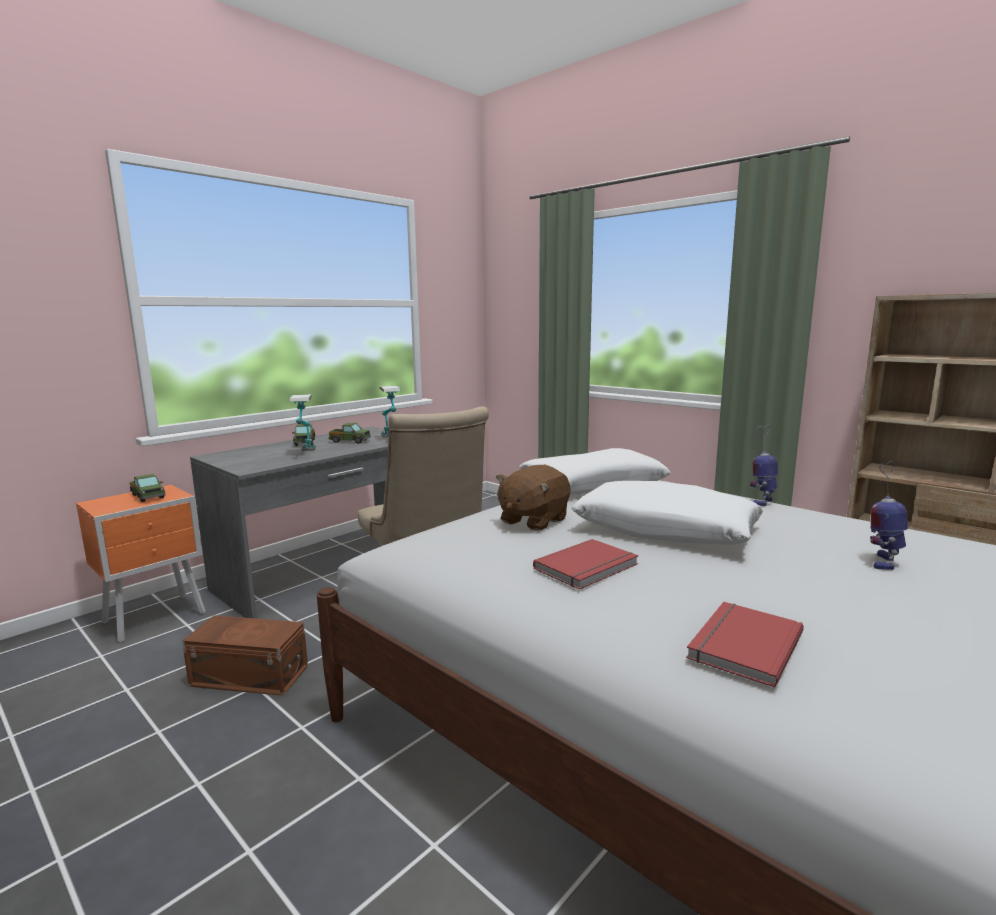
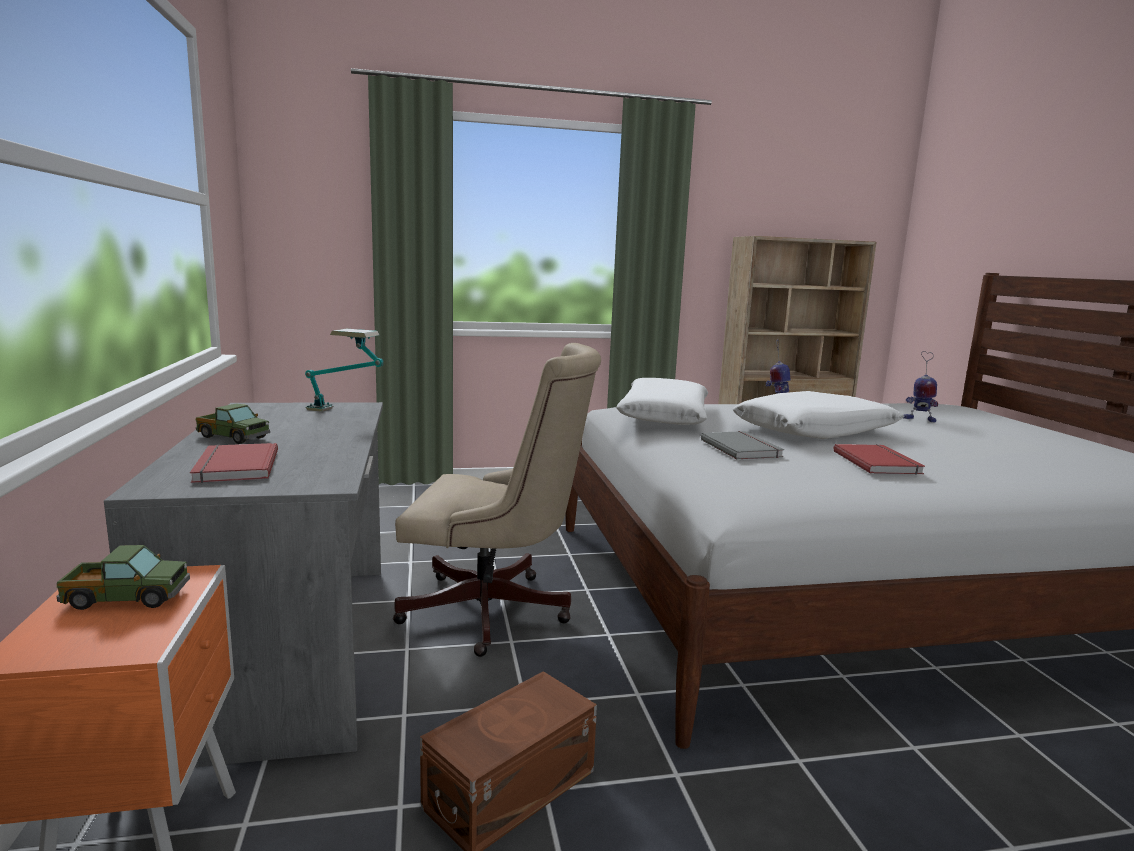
camera: 55 degrees left, 0 degrees up
table lamp [289,394,316,451] -> none
toy truck [328,423,371,444] -> none
brown plush toy [496,465,570,531] -> grey book [701,431,784,459]
red book [686,602,804,688] -> red book moved to [190,443,278,483]
toy robot [870,461,908,570] -> toy robot turned 45 degrees counterclockwise [904,351,938,422]

